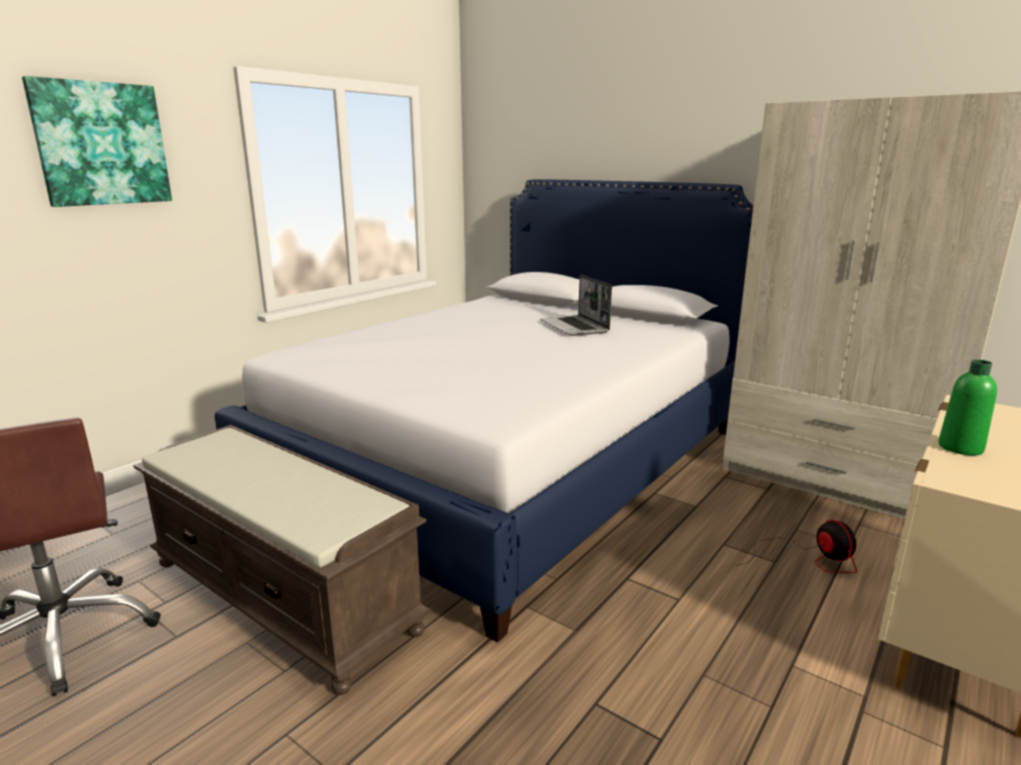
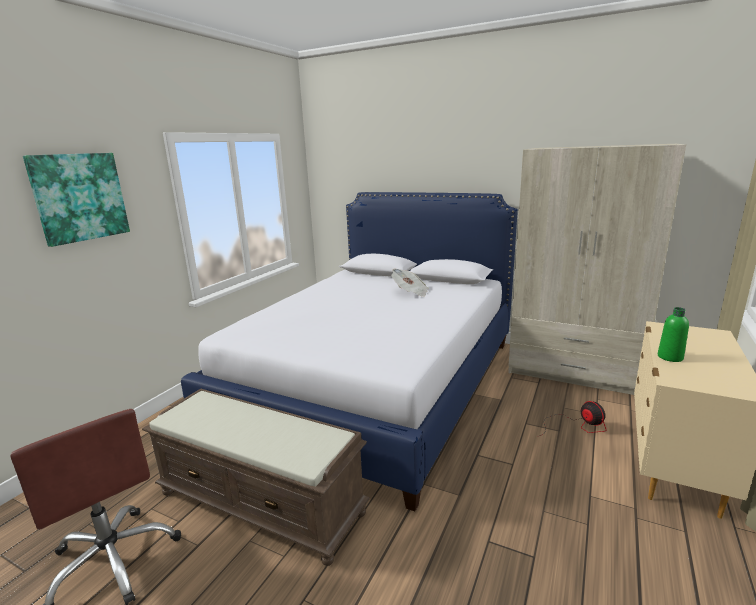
camera: 10 degrees left, 0 degrees up
laptop [540,274,612,336] -> newspaper [391,269,429,297]

